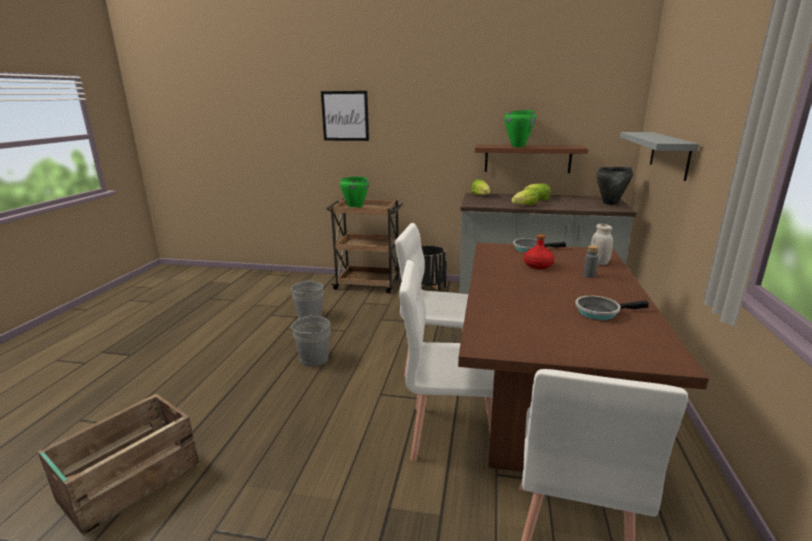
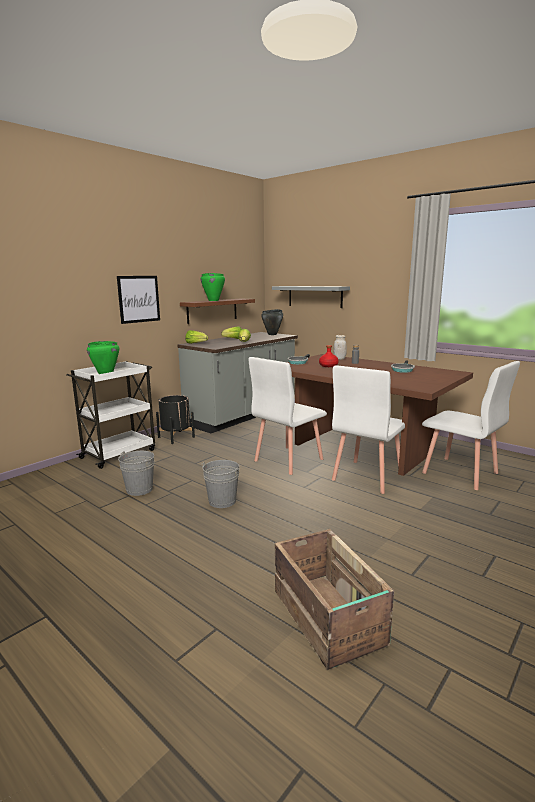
camera: 60 degrees left, 5 degrees down
picture [321,91,369,141] -> picture moved to [117,276,160,324]
brown cart [326,199,403,293] -> white cart [66,361,155,469]

